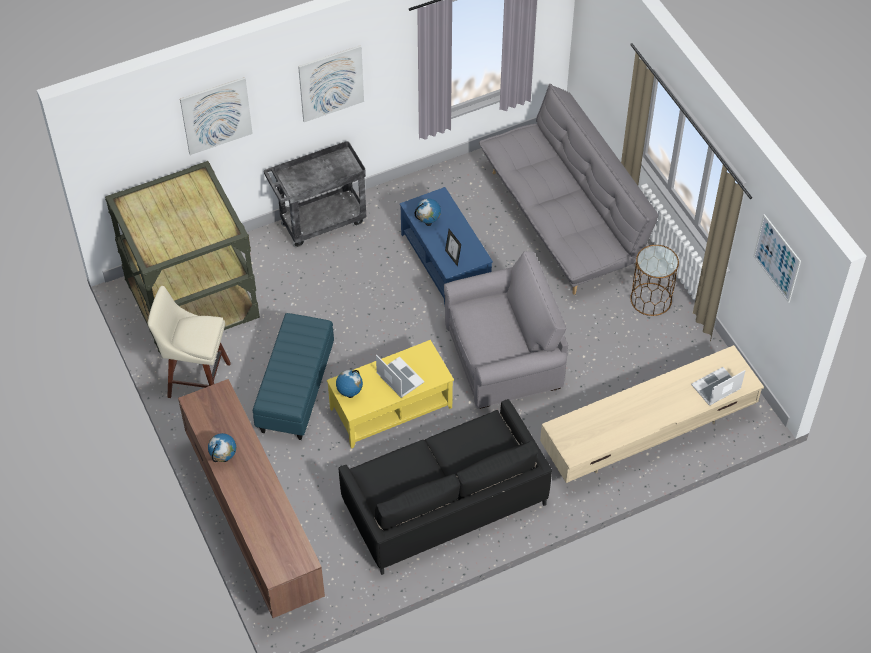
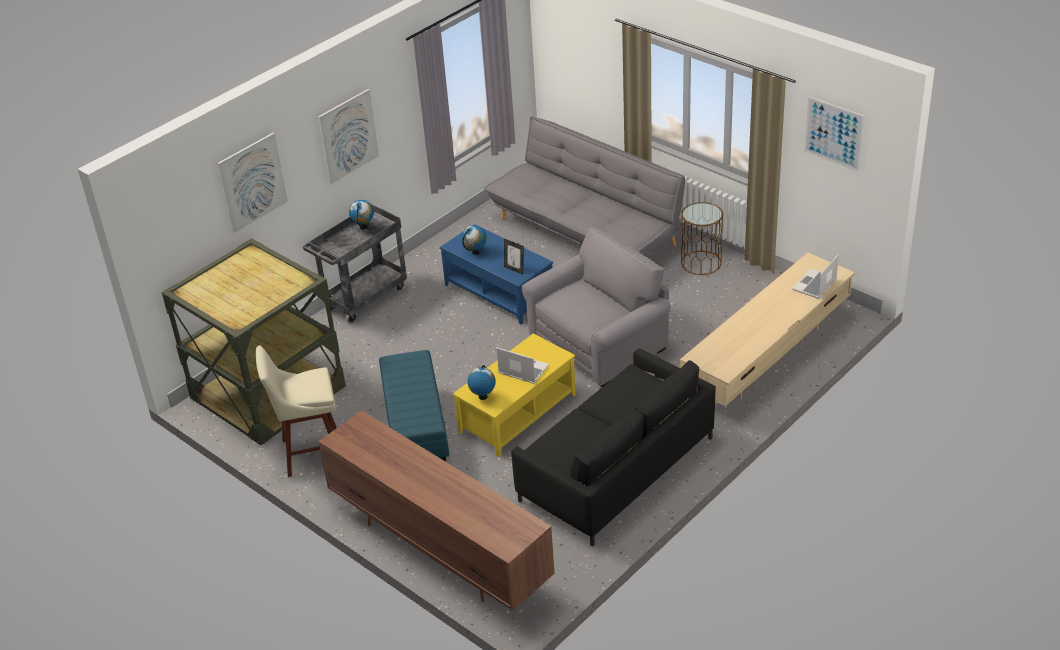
camera: 20 degrees left, 15 degrees down
globe [208,433,236,462] -> globe moved to [349,200,374,229]

